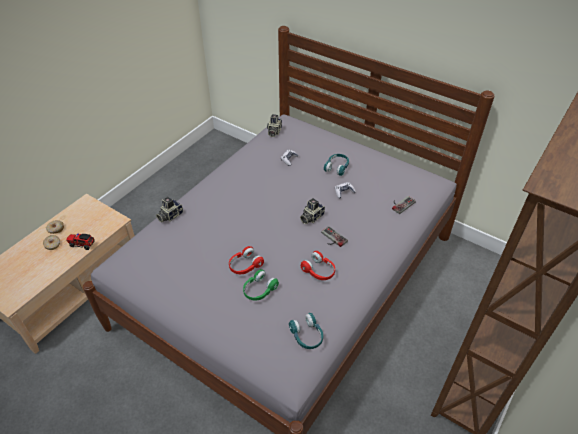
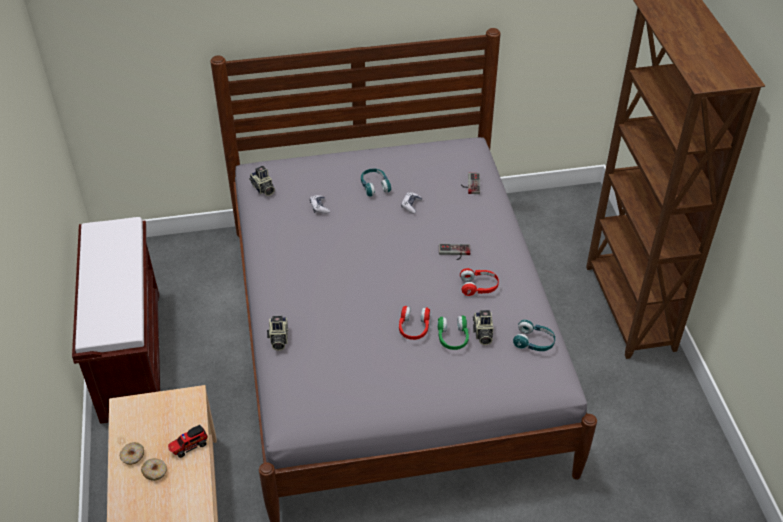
camera: 45 degrees left, 0 degrees up
camera [300,198,325,224] -> camera moved to [473,310,494,345]
none -> brown bench [72,217,160,424]

